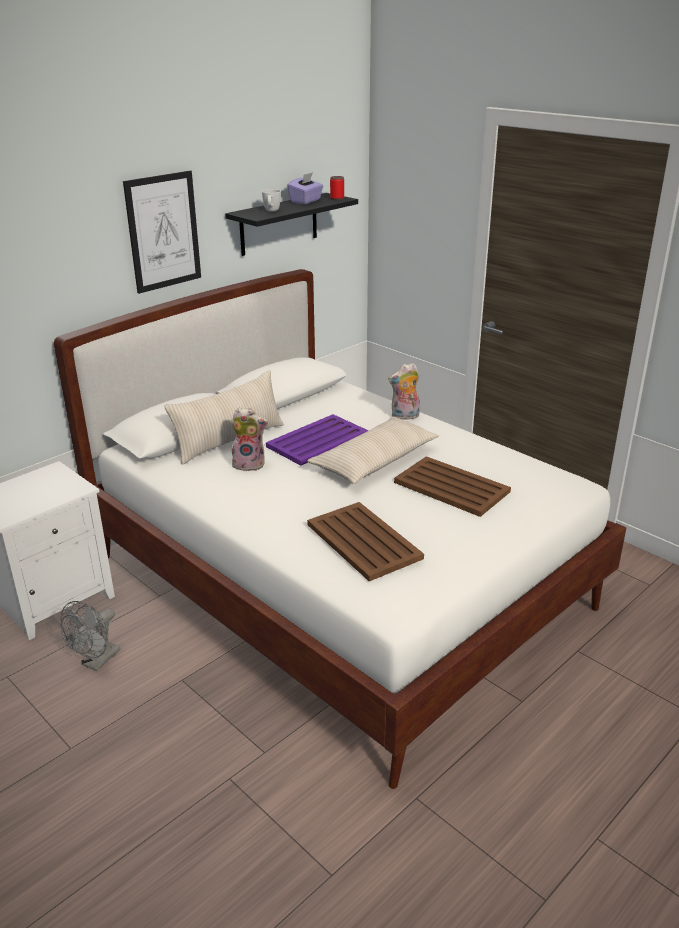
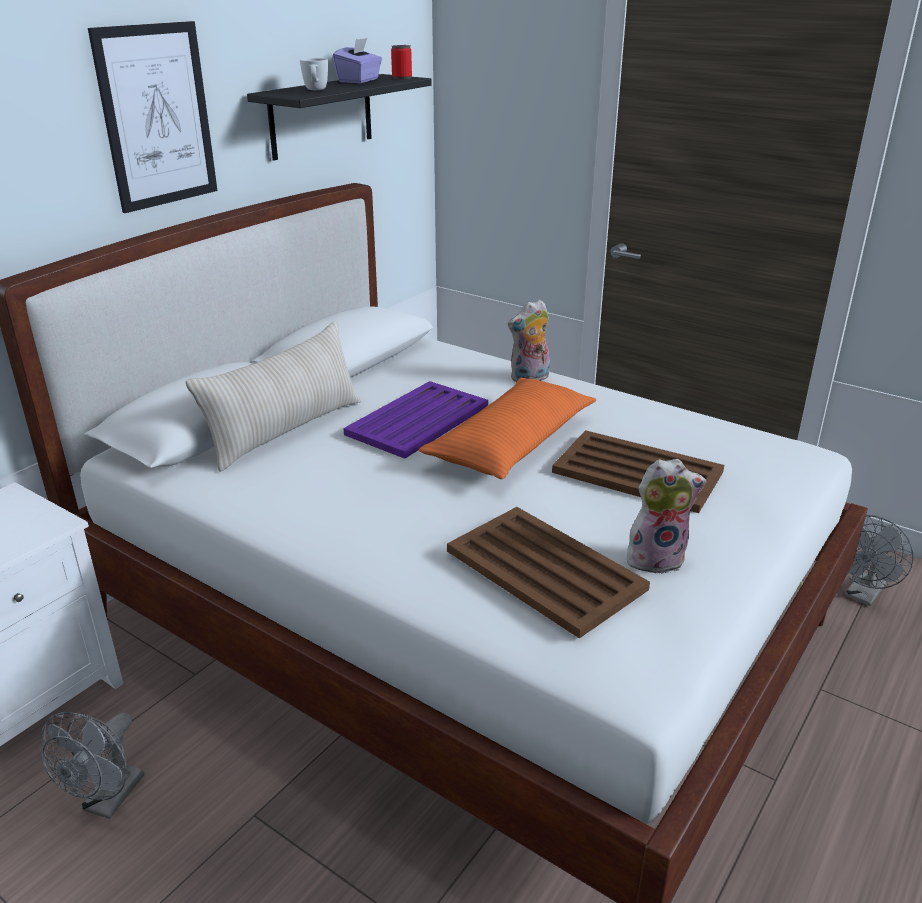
camera: 10 degrees left, 0 degrees up
plush toy [231,407,268,471] -> plush toy moved to [627,459,706,574]
beige pillow [307,417,439,484] -> orange pillow [419,378,597,479]
none -> grey fan [845,515,914,606]

